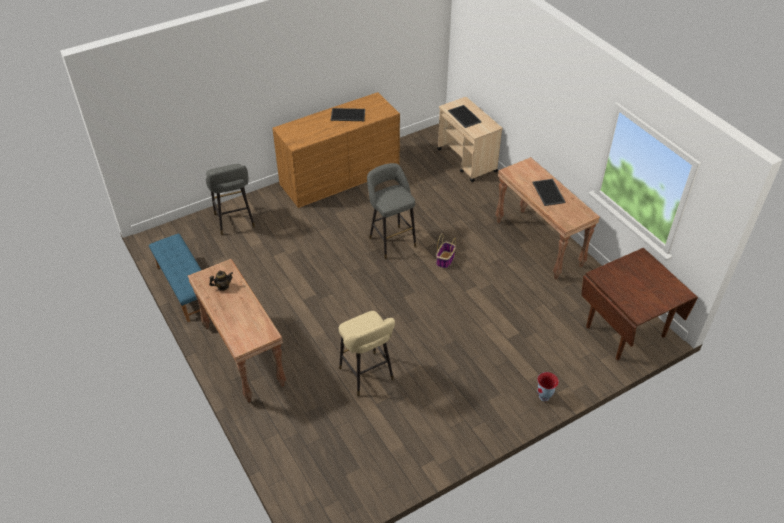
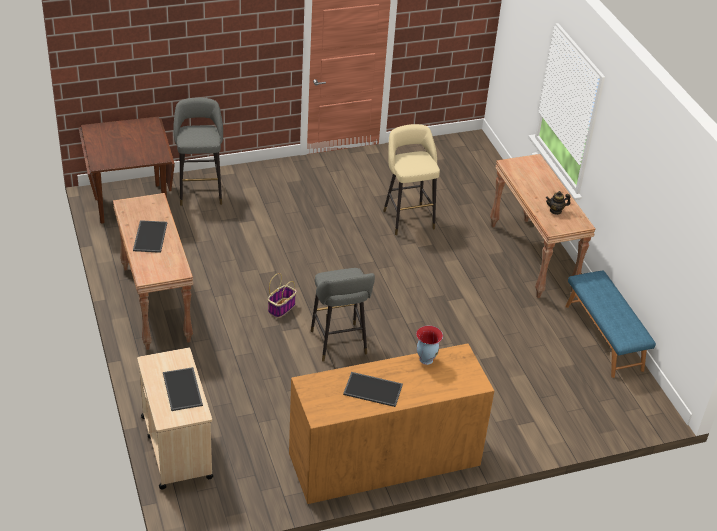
camera: 170 degrees left, 5 degrees down
grey stool [206,164,255,235] -> grey stool moved to [173,97,223,206]
vase [537,372,559,401] -> vase moved to [416,326,443,365]

